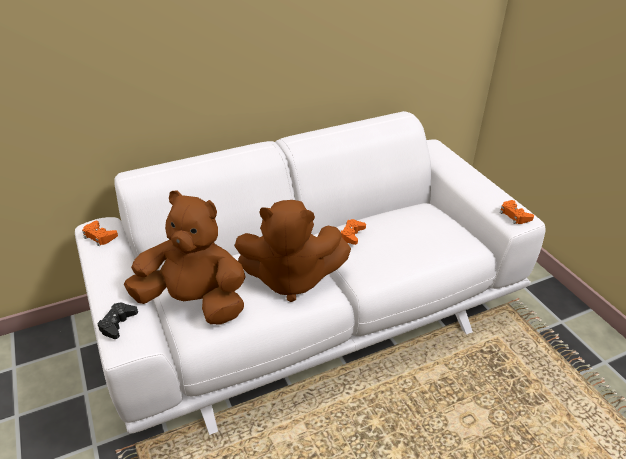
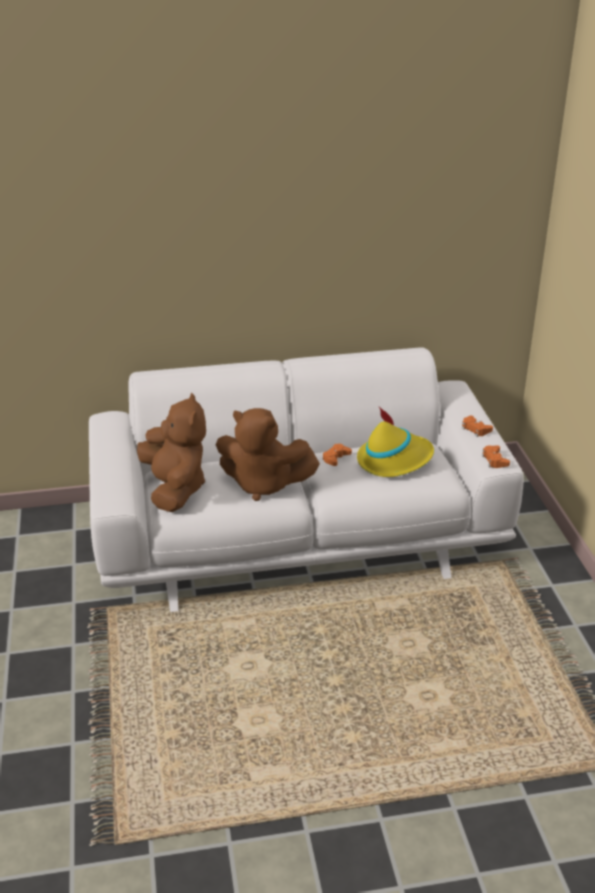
camera: 15 degrees right, 5 degrees down
orange game controller [82,221,118,246] -> orange game controller moved to [462,416,493,437]
black game controller [97,303,138,339] -> none
brown plush toy [124,190,246,324] -> brown plush toy turned 45 degrees clockwise [137,393,206,512]
none -> yellow hat [357,407,434,477]

